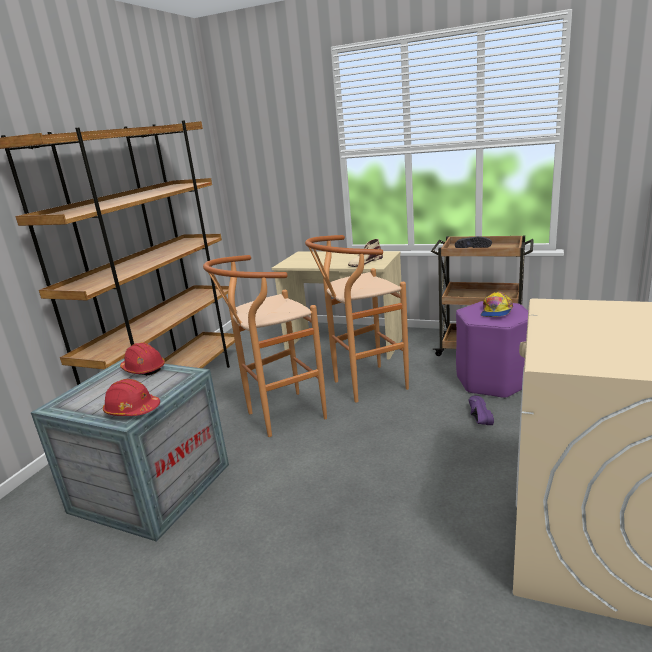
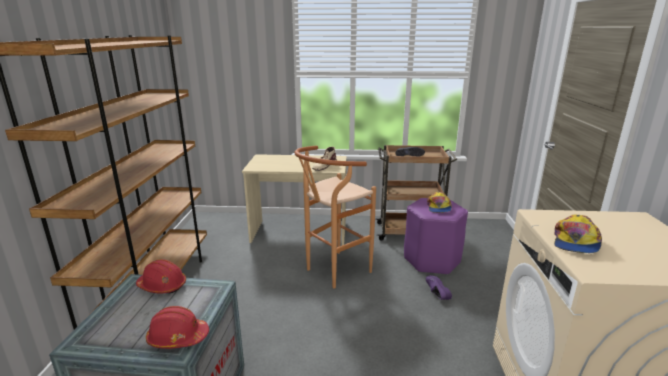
camera: 20 degrees left, 0 degrees up
brown stool [203,255,327,437] -> none
none -> cap [554,215,602,253]

